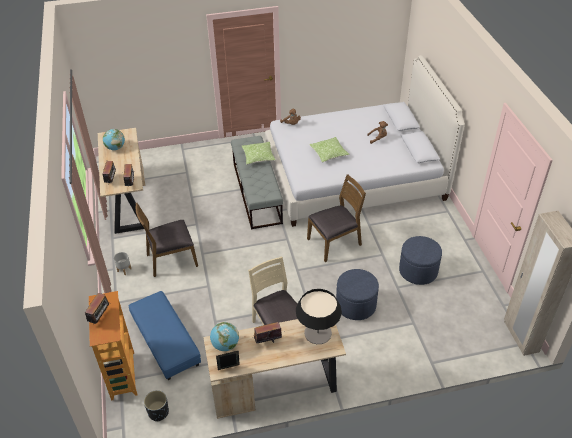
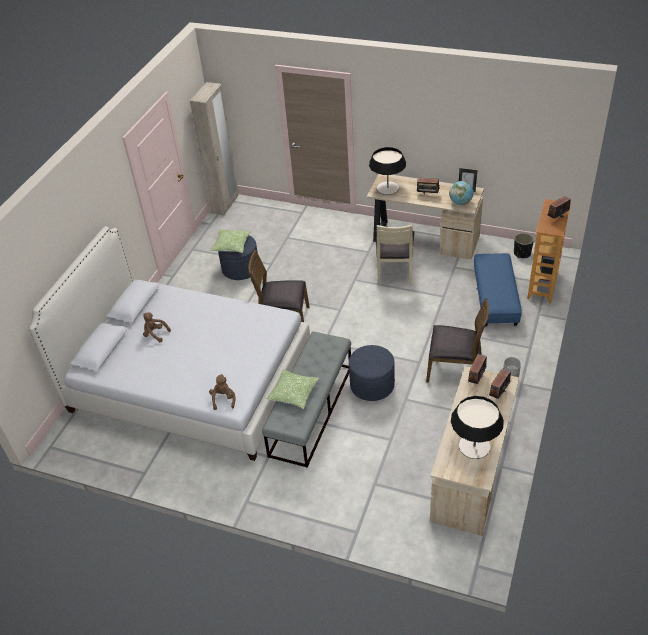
camera: 145 degrees left, 0 degrees up
globe [103,129,125,150] -> table lamp [451,396,504,459]
pillow [309,137,349,163] -> pillow moved to [211,229,251,253]
blue ottoman [336,269,379,320] -> blue ottoman moved to [349,345,395,401]

